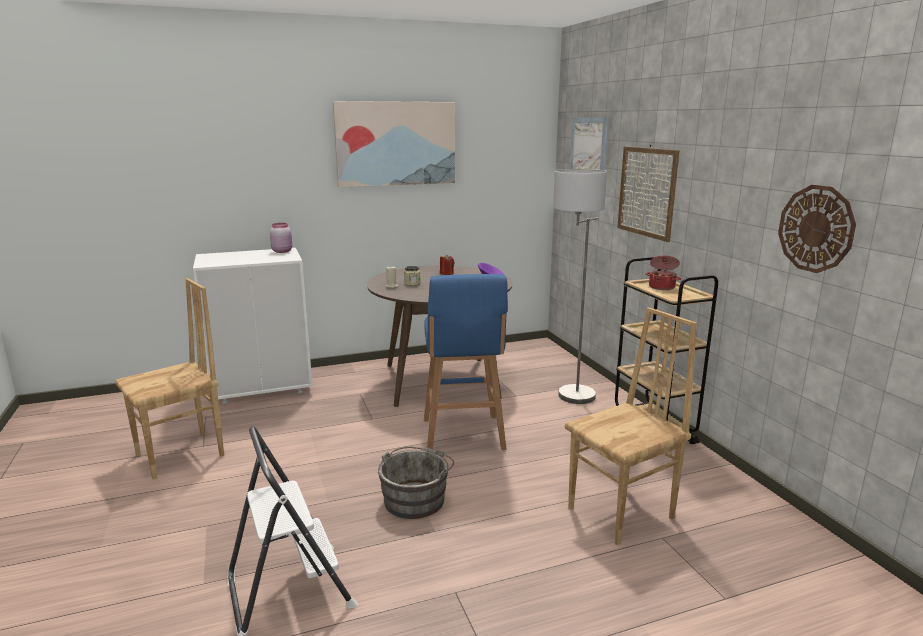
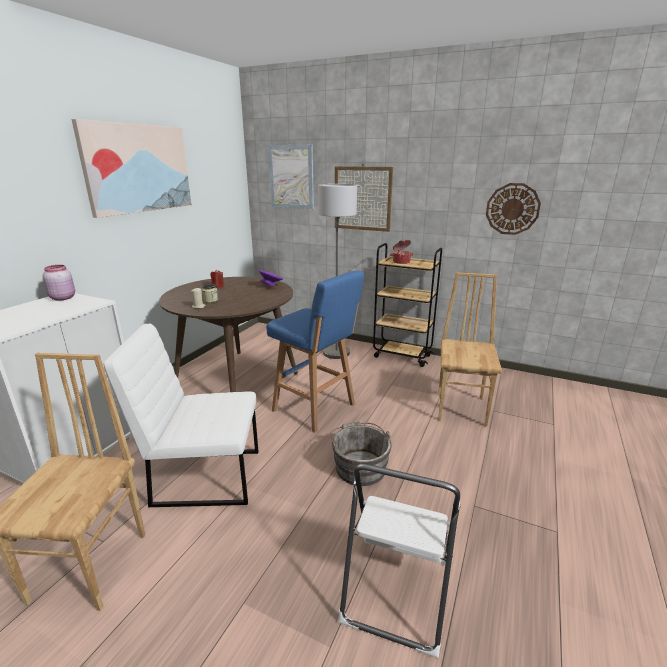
camera: 45 degrees left, 5 degrees up
none -> white chair [103,323,258,507]

